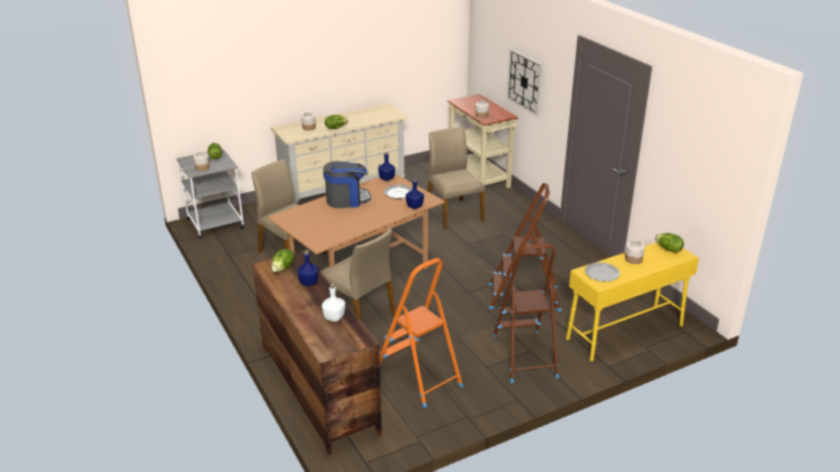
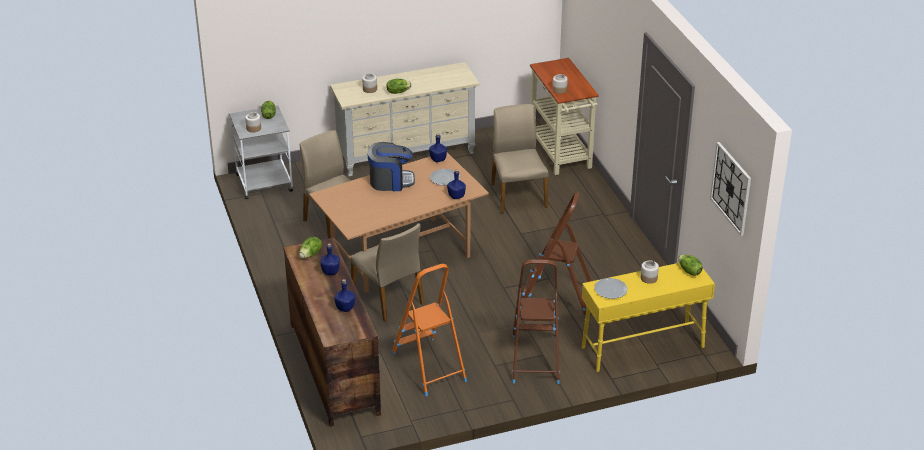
camera: 10 degrees right, 5 degrees up
white bottle [322,284,345,322] -> blue bottle [334,279,355,312]
wall clock [507,49,543,116] -> wall clock moved to [710,142,751,236]

